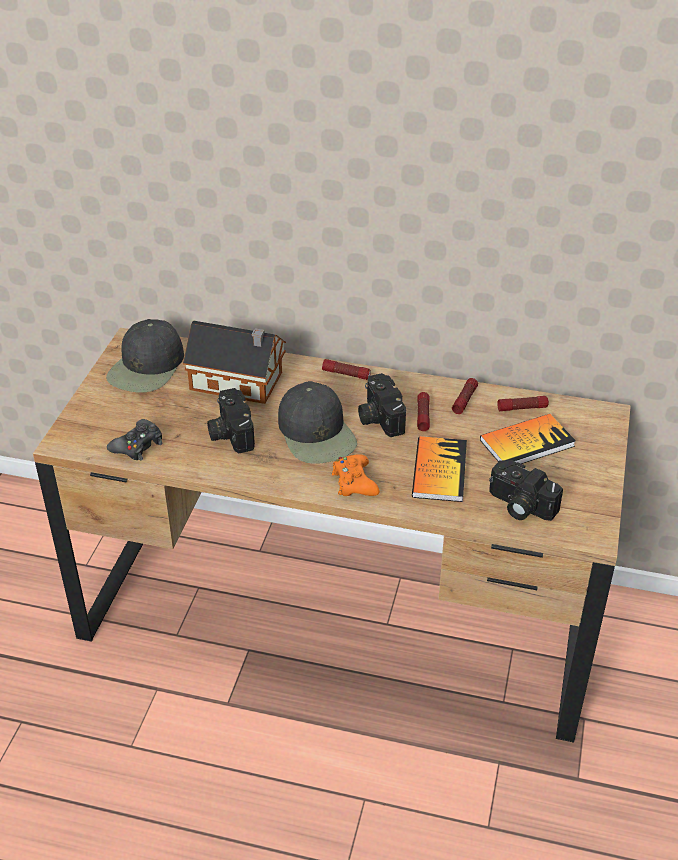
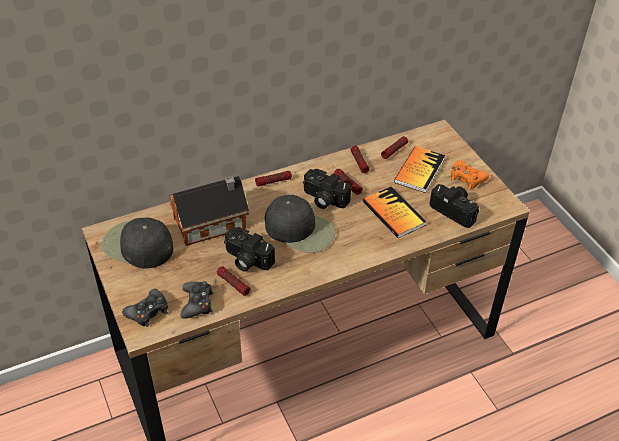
camera: 40 degrees left, 5 degrees up
black cap [106,319,184,392] -> black cap turned 135 degrees clockwise [101,217,173,269]
orange game controller [332,454,380,496] -> orange game controller moved to [451,160,489,189]
camera [489,460,563,521] -> camera turned 135 degrees counterclockwise [429,184,479,228]
none -> black game controller [122,289,168,327]
none -> flashlight [217,266,250,296]

